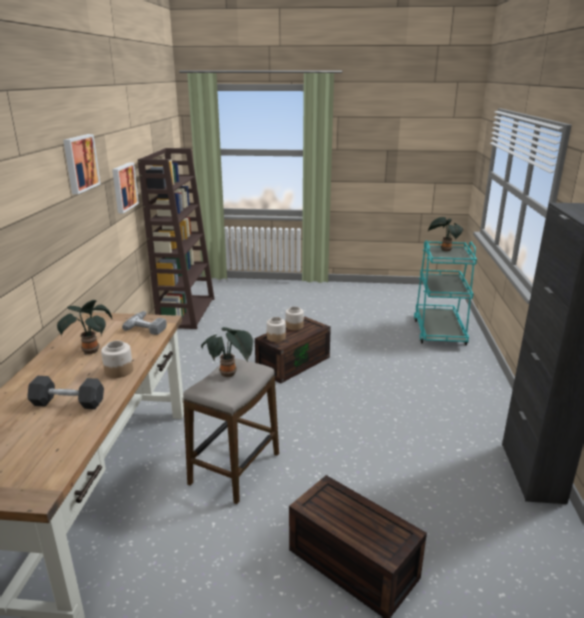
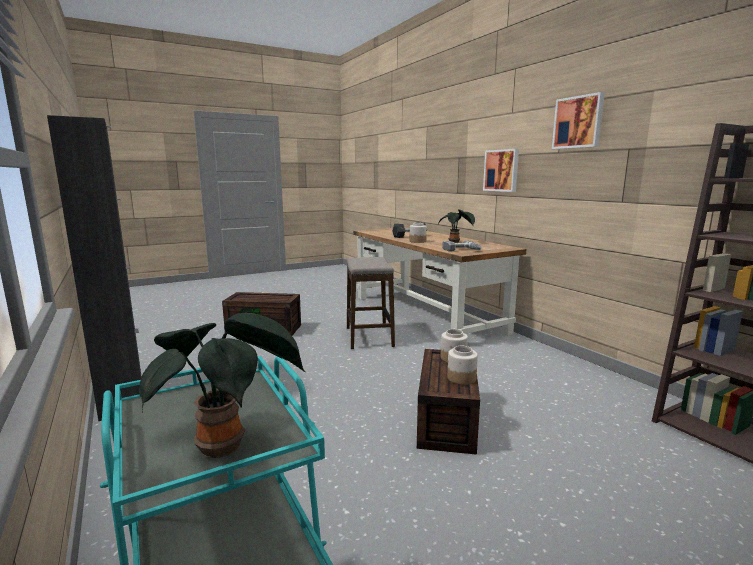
camera: 145 degrees right, 10 degrees down
picture [112,162,139,213] -> picture moved to [483,149,519,192]
potted plant [201,327,253,377] -> none

